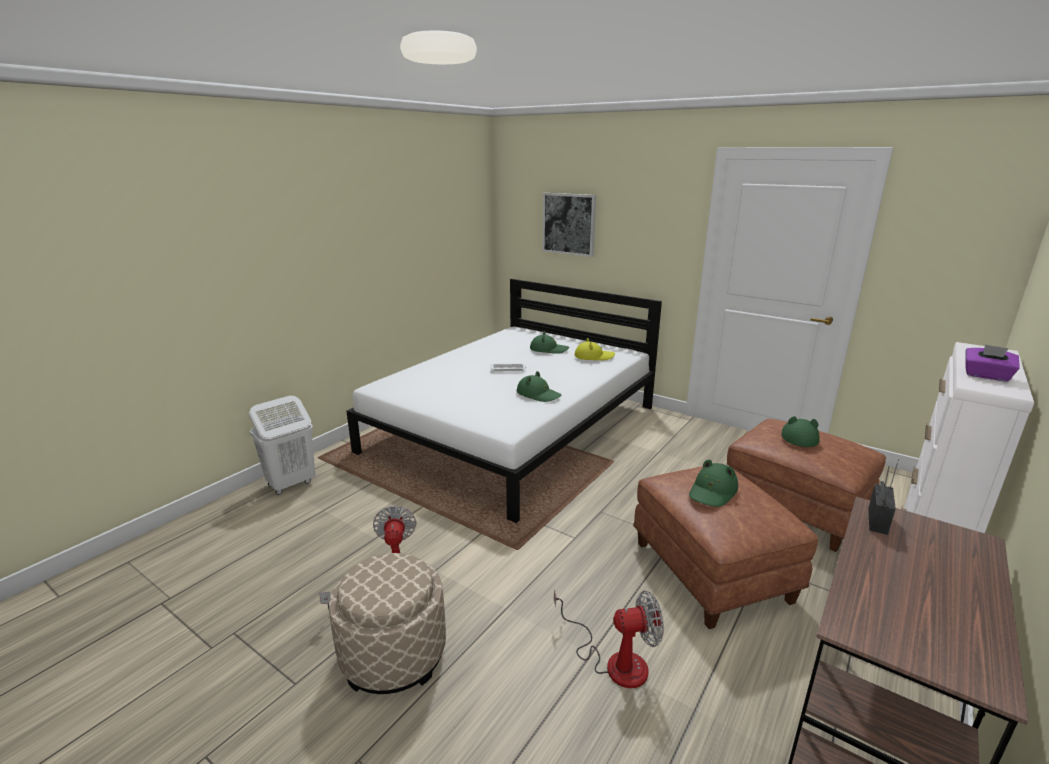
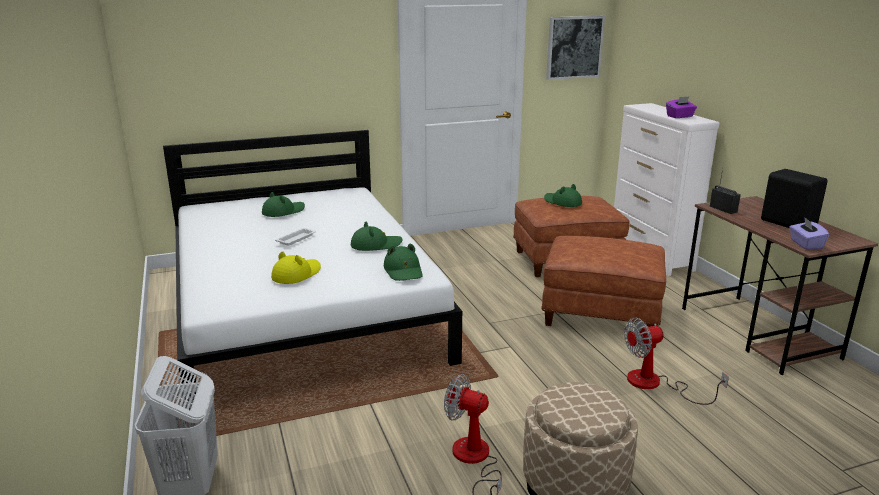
camera: 55 degrees left, 0 degrees up
picture [542,193,596,257] -> picture moved to [546,16,605,80]
fan [554,589,664,688] -> fan turned 135 degrees counterclockwise [624,318,729,405]
yellow hat [574,338,615,360] -> yellow hat moved to [271,252,321,284]
green hat [689,460,738,507] -> green hat moved to [384,244,423,281]
none -> black speaker [761,169,827,228]
none -> purple tissue box [789,217,829,250]

